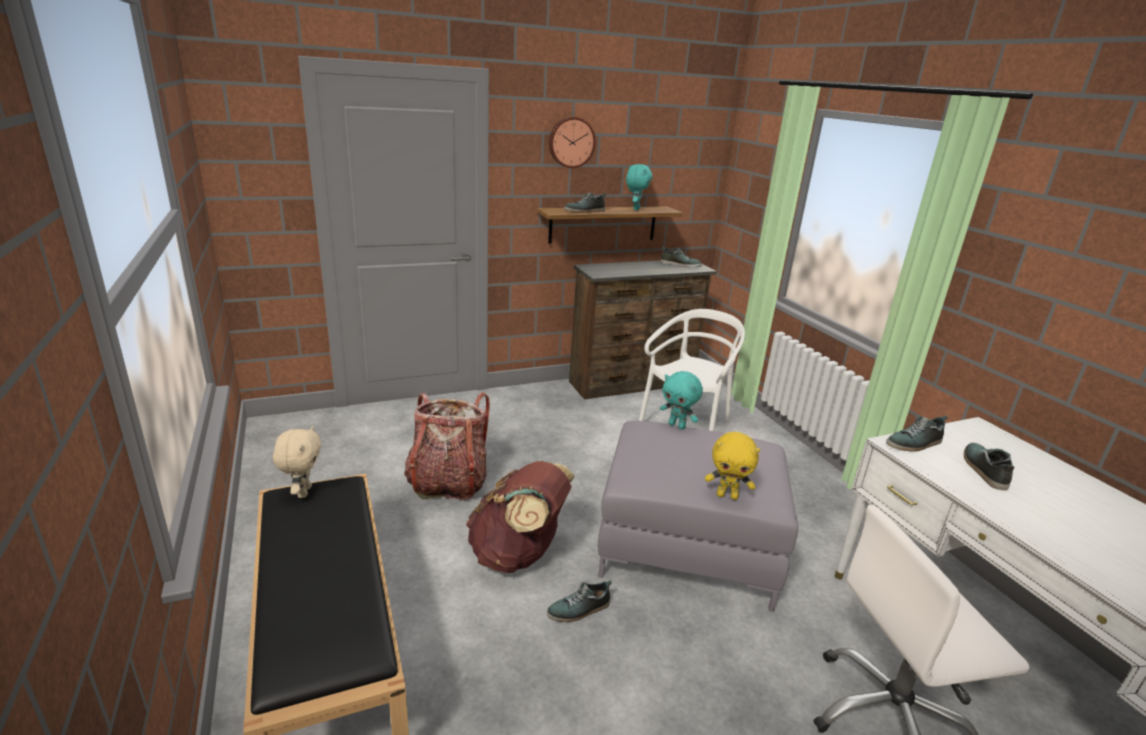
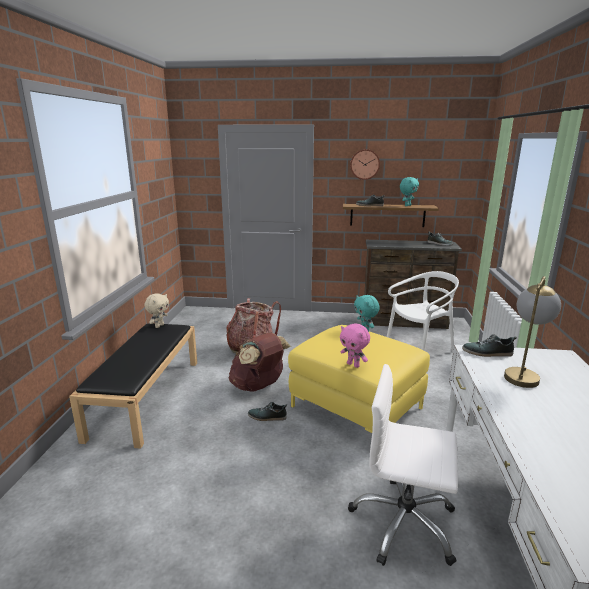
camera: 30 degrees right, 5 degrees down
grey ottoman [598,421,798,612] -> yellow ottoman [288,325,430,433]
yellow plush toy [705,432,760,500] -> pink plush toy [340,323,370,368]
shoe [964,443,1014,490] -> table lamp [504,276,561,388]

